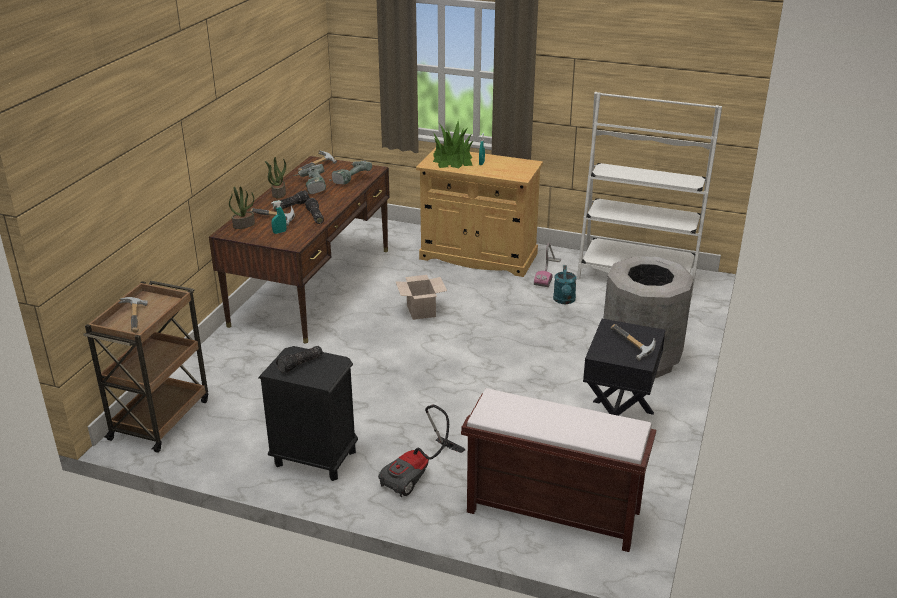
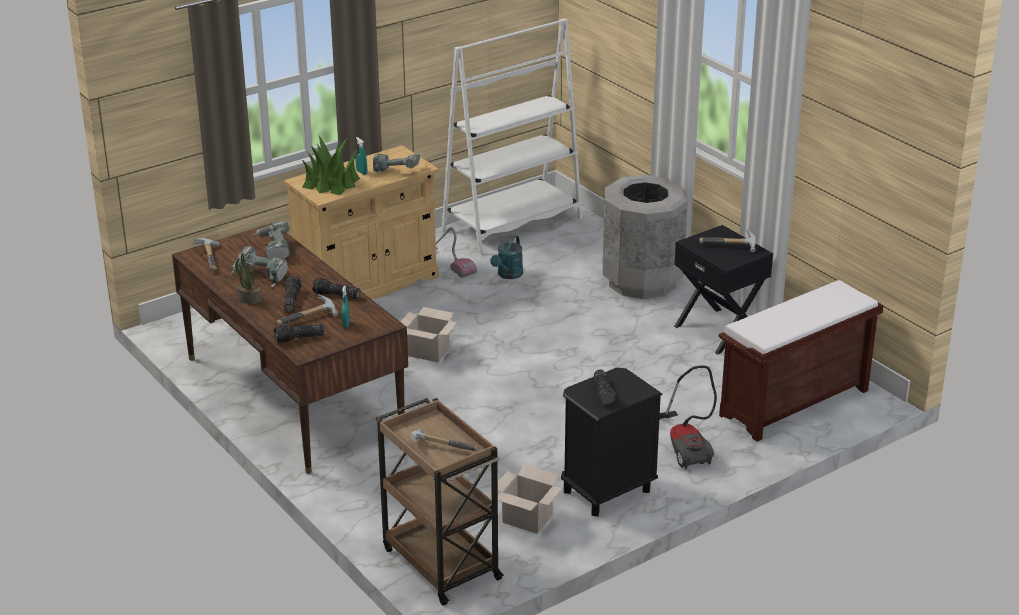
camera: 55 degrees left, 0 degrees up
potted plant [229,187,255,229] -> flashlight [274,324,324,343]
turquoise watering can [553,265,577,304] -> turquoise watering can turned 75 degrees clockwise [490,236,523,279]
none -> power drill [373,153,420,172]
none -> cardboard box [498,464,562,534]

